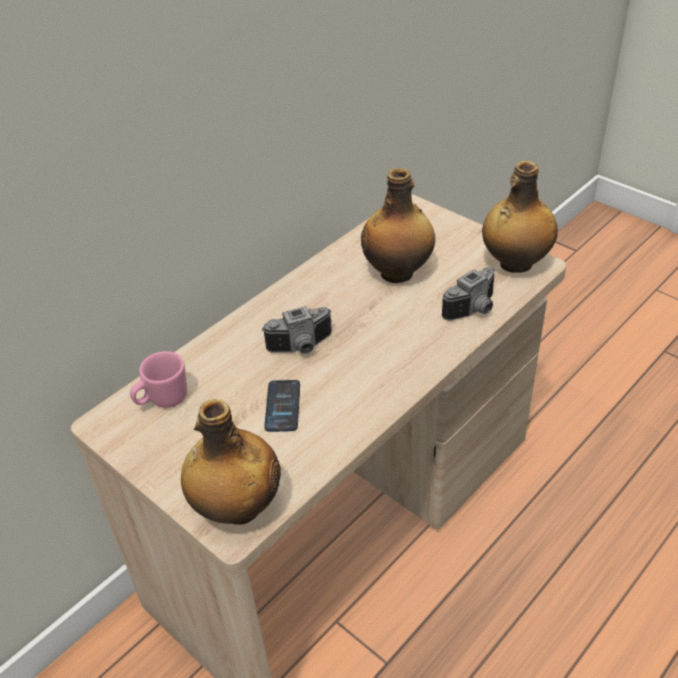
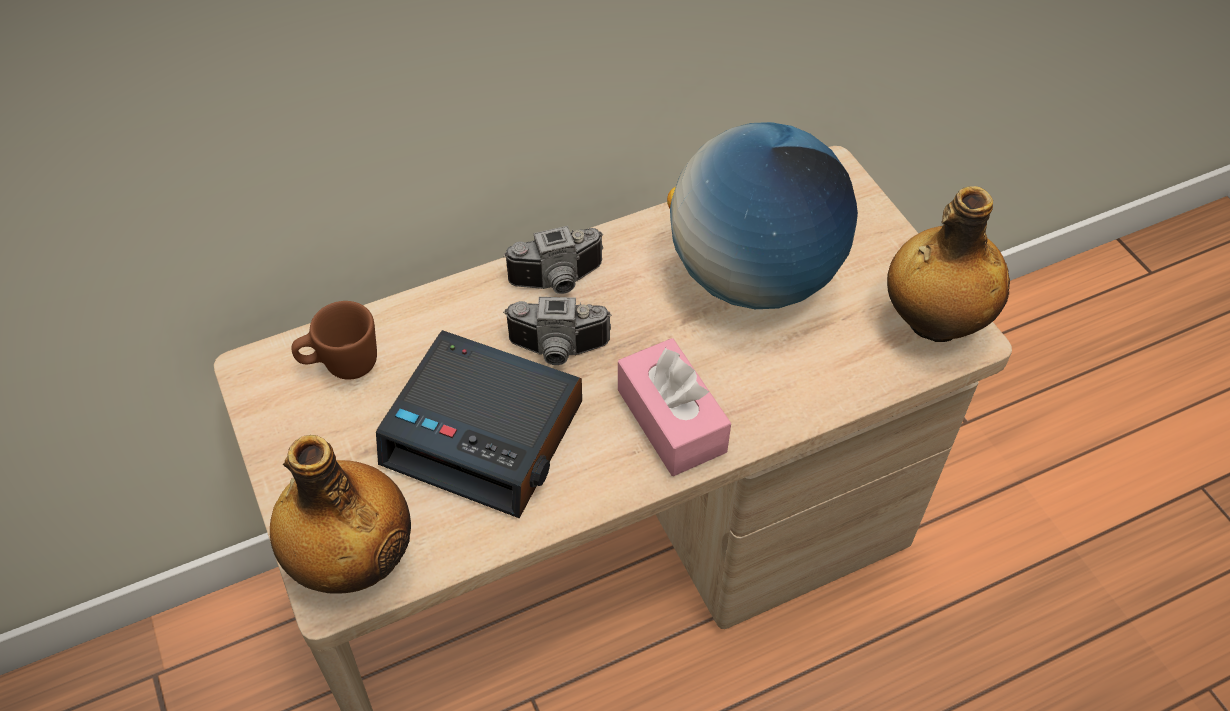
camera: 20 degrees right, 10 degrees up
pink mug [130,351,187,408] -> brown mug [292,301,377,380]
phone [264,380,300,432] -> alarm clock [376,330,582,518]
bottle [361,168,435,283] -> globe [667,122,858,309]
camera [442,267,495,321] -> camera moved to [503,226,603,294]
none -> pink tissue box [618,338,731,476]

